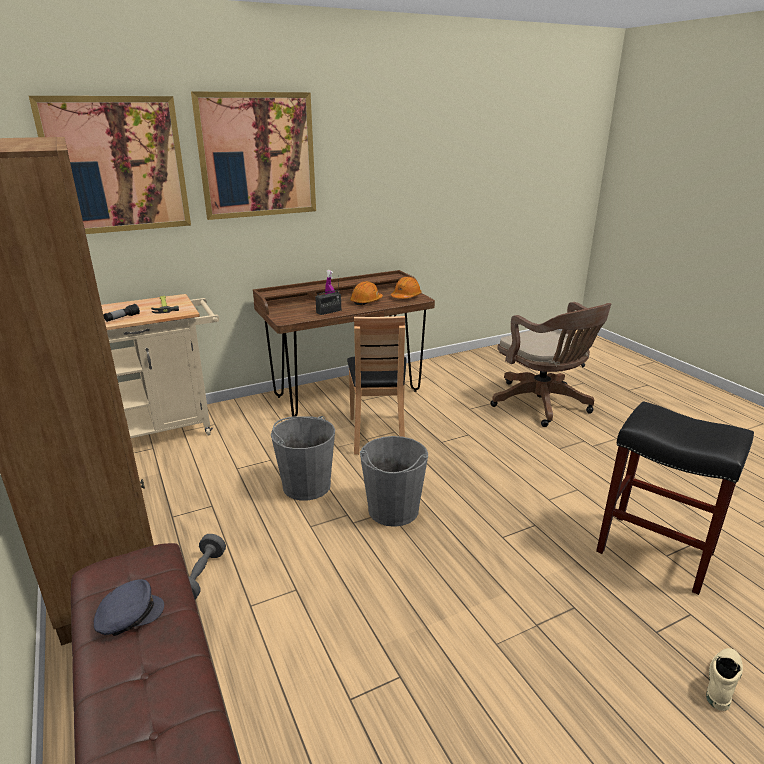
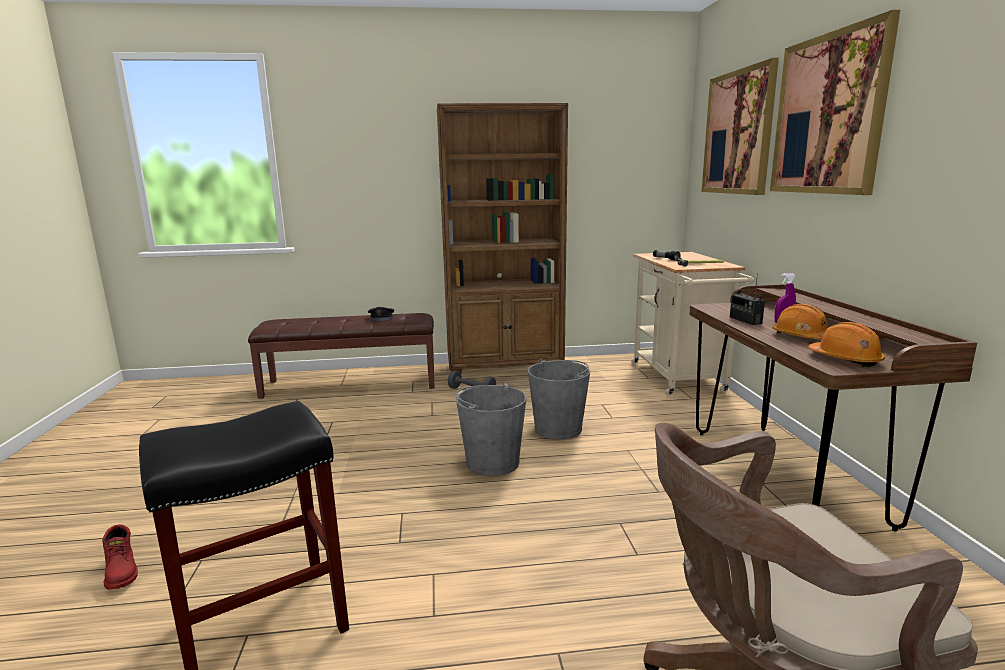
camera: 110 degrees right, 10 degrees down
brown chair [347,316,407,455] -> none
beige boot [706,648,743,711] -> red boot [102,525,138,590]

